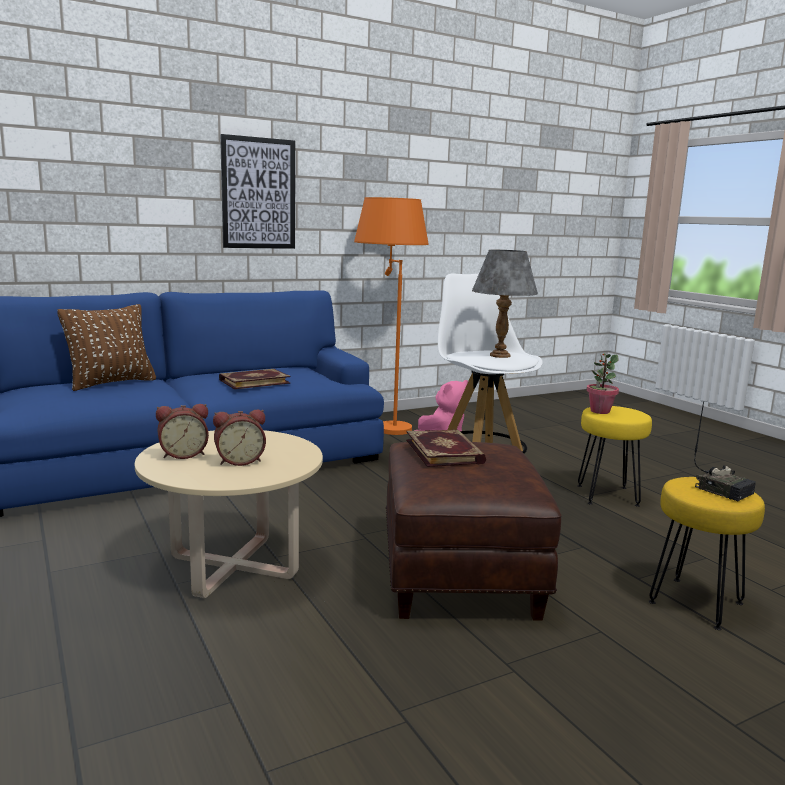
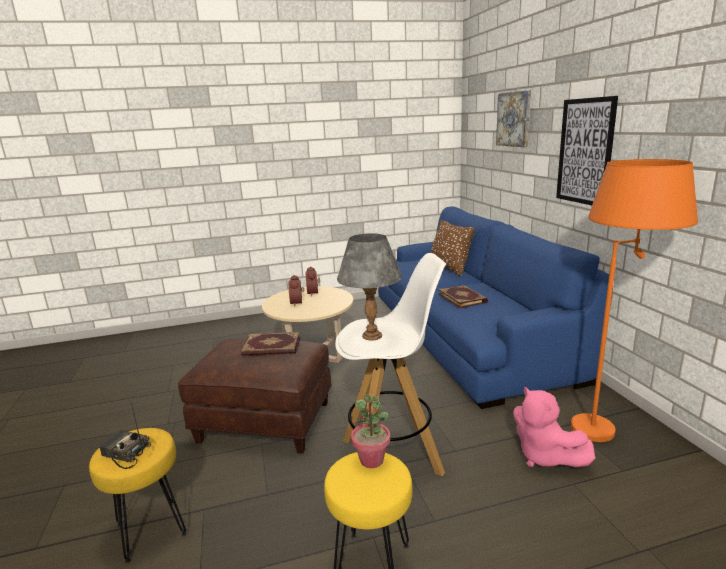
camera: 105 degrees right, 5 degrees up
radio [694,402,756,501] -> radio turned 45 degrees clockwise [99,401,151,469]
none -> picture [496,90,531,147]

